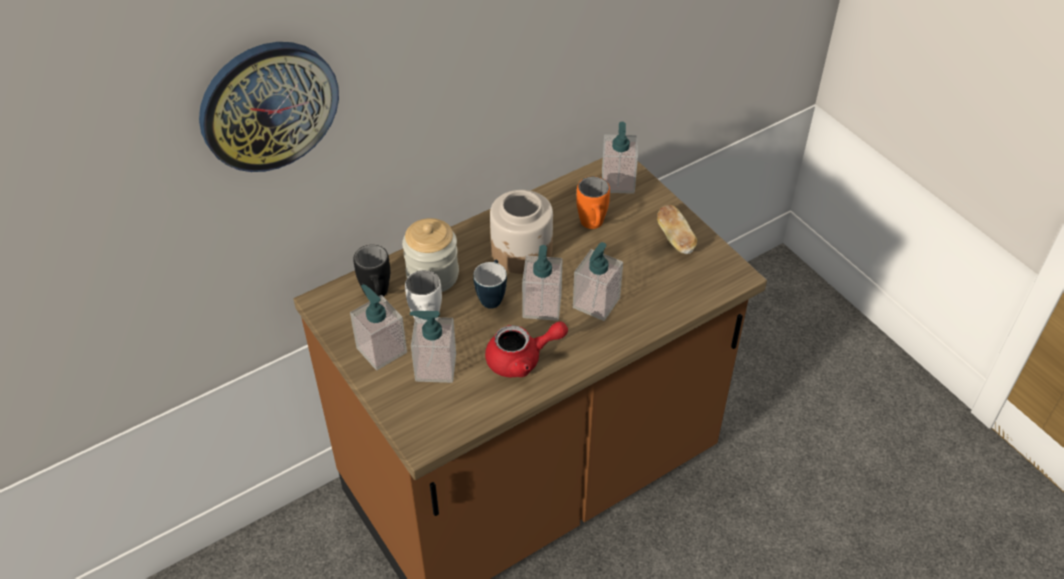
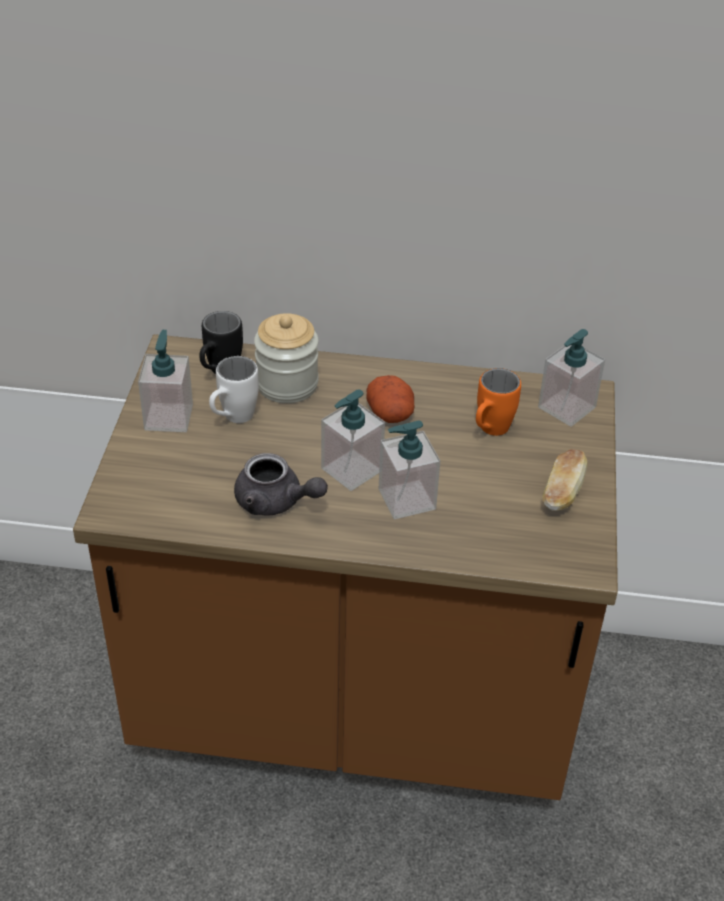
camera: 40 degrees right, 5 degrees down
wall clock [199,42,339,172] -> none
soap dispenser [410,311,456,383] -> none
mug [473,260,507,309] -> none
red teapot [485,321,568,377] -> grey teapot [234,453,328,515]
jar [490,190,553,274] -> potato [367,375,414,423]

